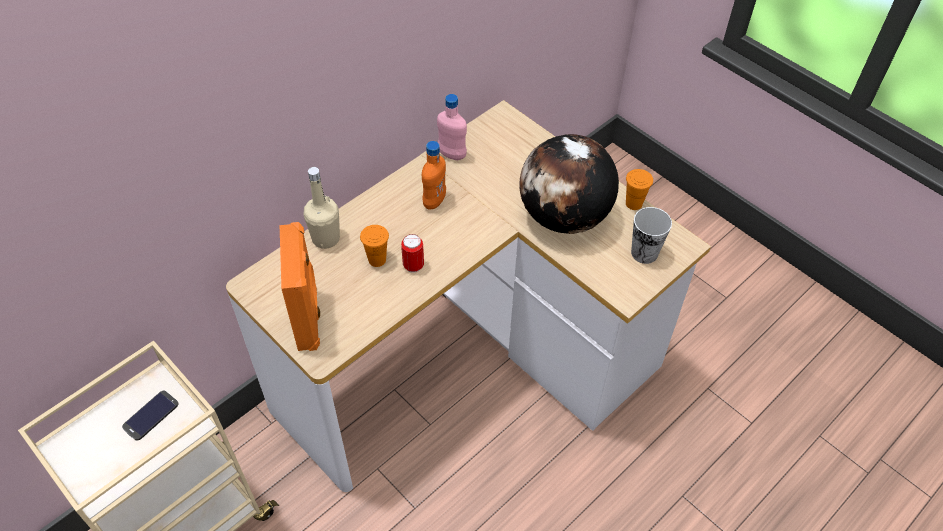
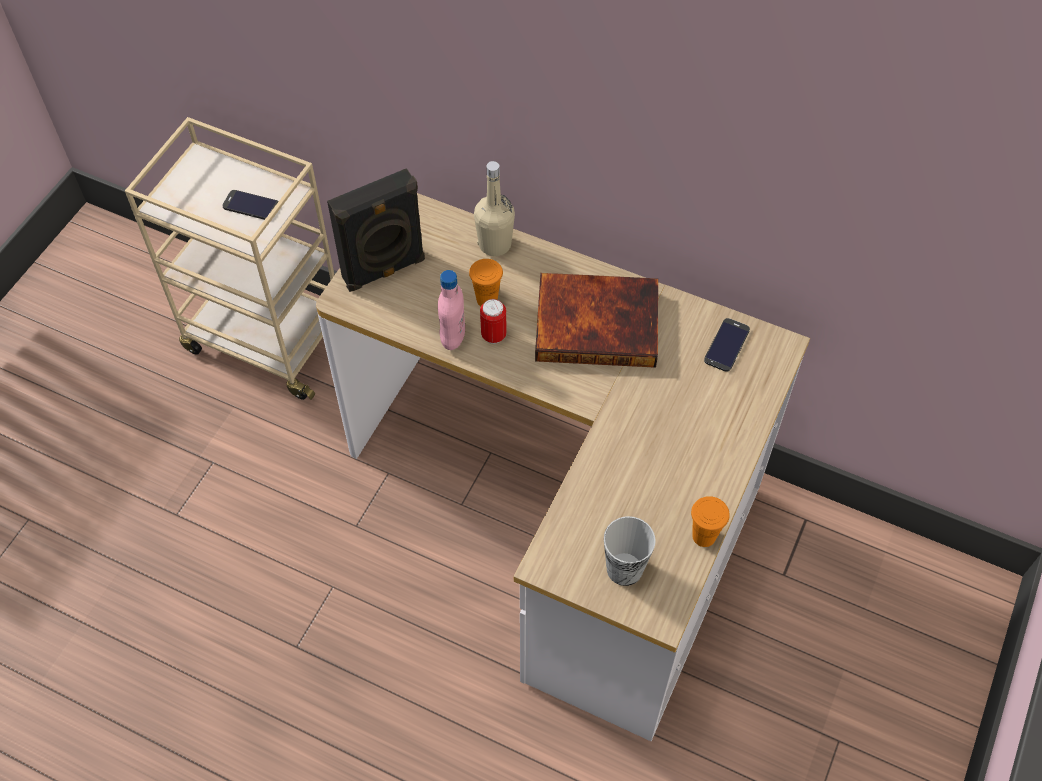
camera: 70 degrees right, 5 degrees up
orange speaker [280,222,320,351] -> black speaker [327,168,425,292]
orange bottle [422,141,446,210] -> book [535,273,658,368]
pink bottle [437,94,467,160] -> pink bottle moved to [438,270,465,350]
globe [519,134,619,234] -> none
none -> phone [704,318,750,372]

